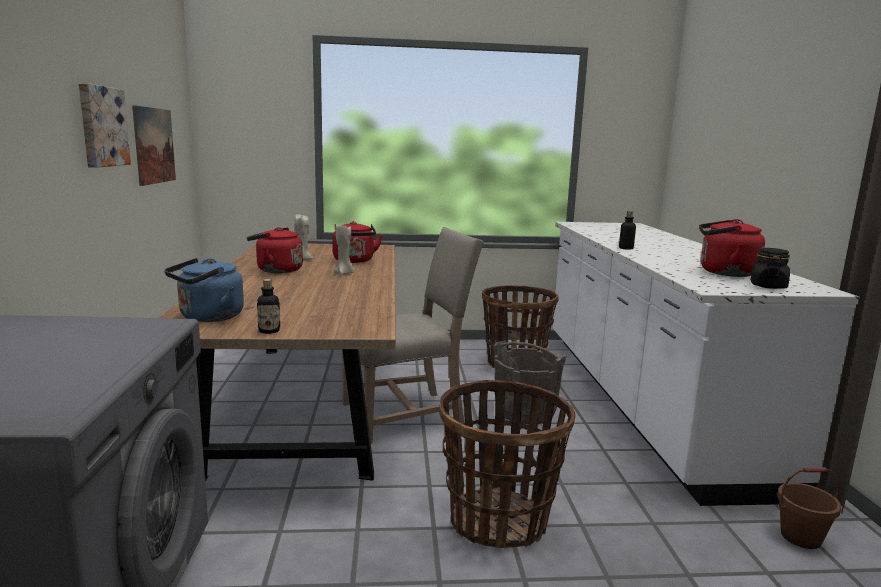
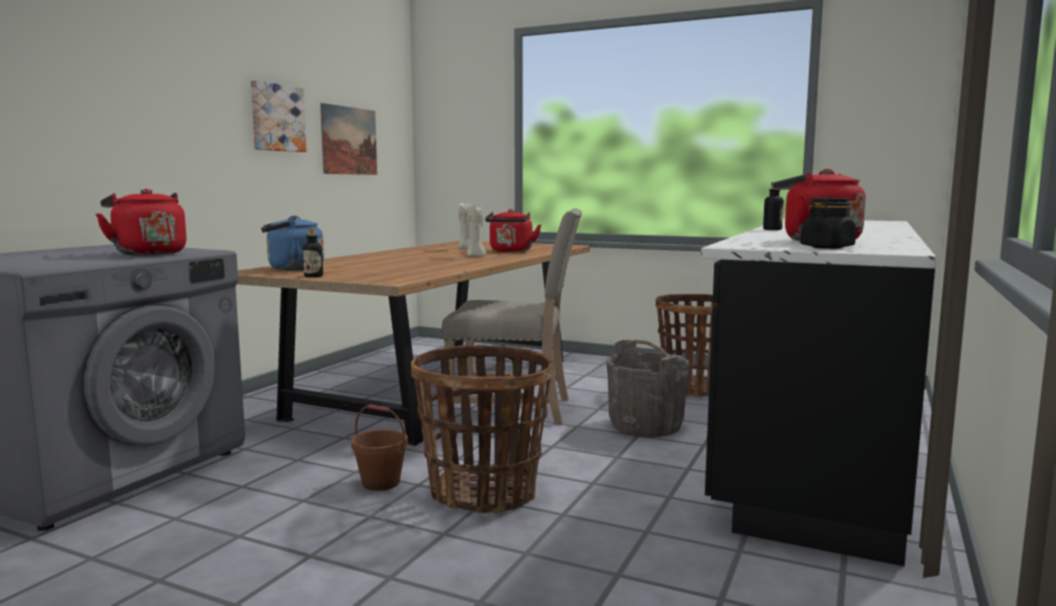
camera: 30 degrees right, 5 degrees down
red kettle [247,227,303,274] -> red kettle moved to [96,189,187,255]
white counter [553,222,859,506] -> black counter [701,219,936,566]
brown bucket [777,468,841,549] -> brown bucket moved to [351,404,408,491]

